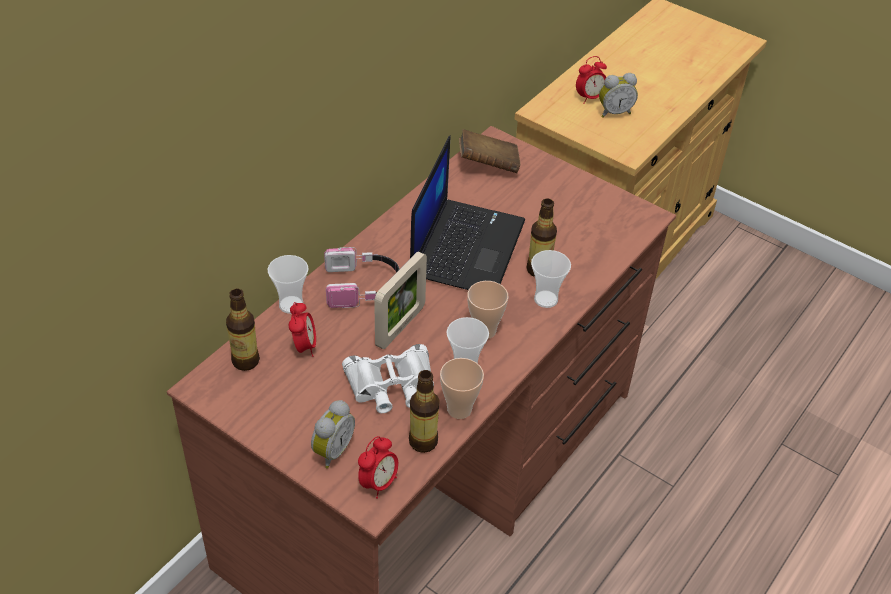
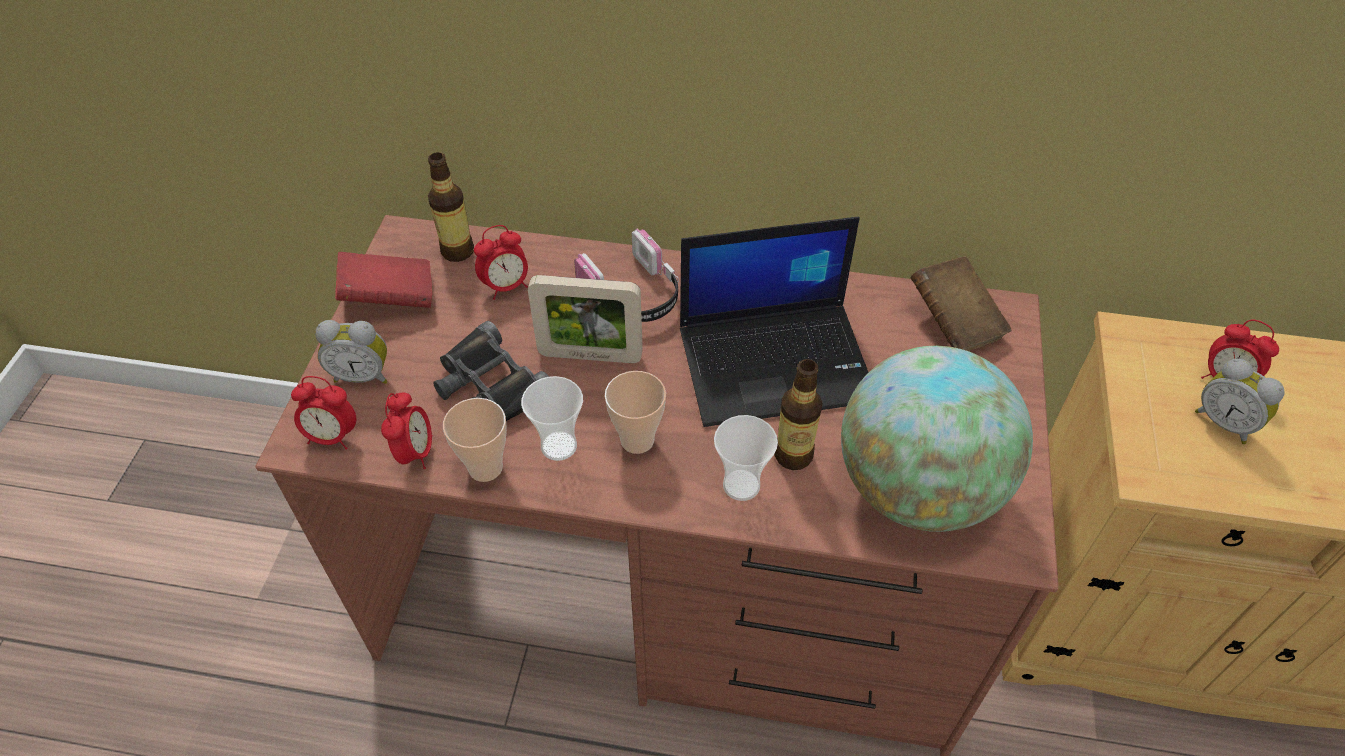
camera: 65 degrees right, 5 degrees up
cup [268,255,309,314] -> none
white binoculars [342,344,434,413] -> black binoculars [433,321,549,421]
bottle [409,370,440,453] -> alarm clock [381,392,433,469]
none -> red book [335,252,432,308]
none -> globe [841,346,1033,532]

